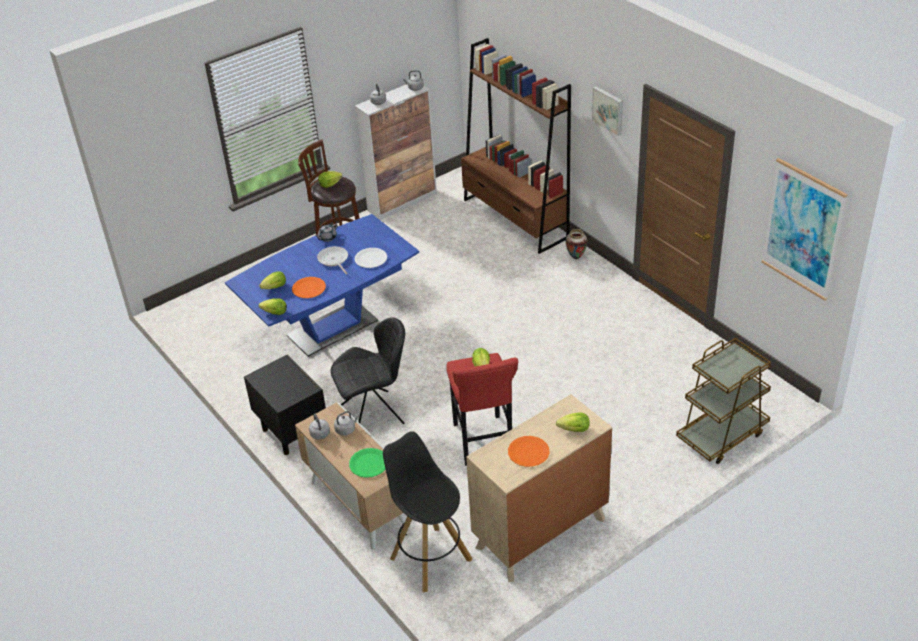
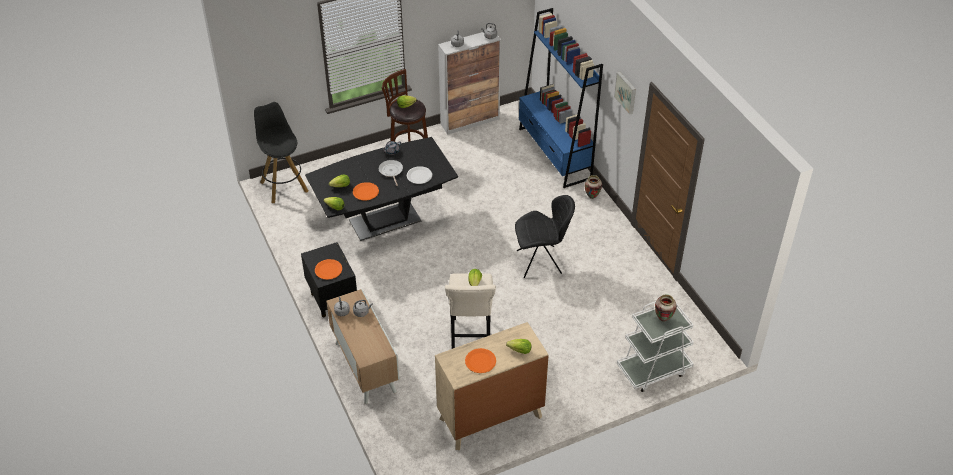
camera: 10 degrees right, 5 degrees up
blue dining table [225,214,419,357] -> black dining table [305,137,458,241]
black chair [331,317,405,424] -> black chair moved to [515,195,575,278]
green plate [349,448,385,478] -> none
black stool [383,431,472,592] -> black stool moved to [254,102,308,203]
red stool [446,353,518,466] -> beige stool [445,274,496,349]
brown bookcase [461,38,571,254] -> blue bookcase [519,8,603,188]
brown cart [676,338,771,464] -> white cart [617,301,694,392]
picture [761,158,848,301] -> none
none -> orange plate [315,259,342,280]
none -> vase [655,295,677,322]

